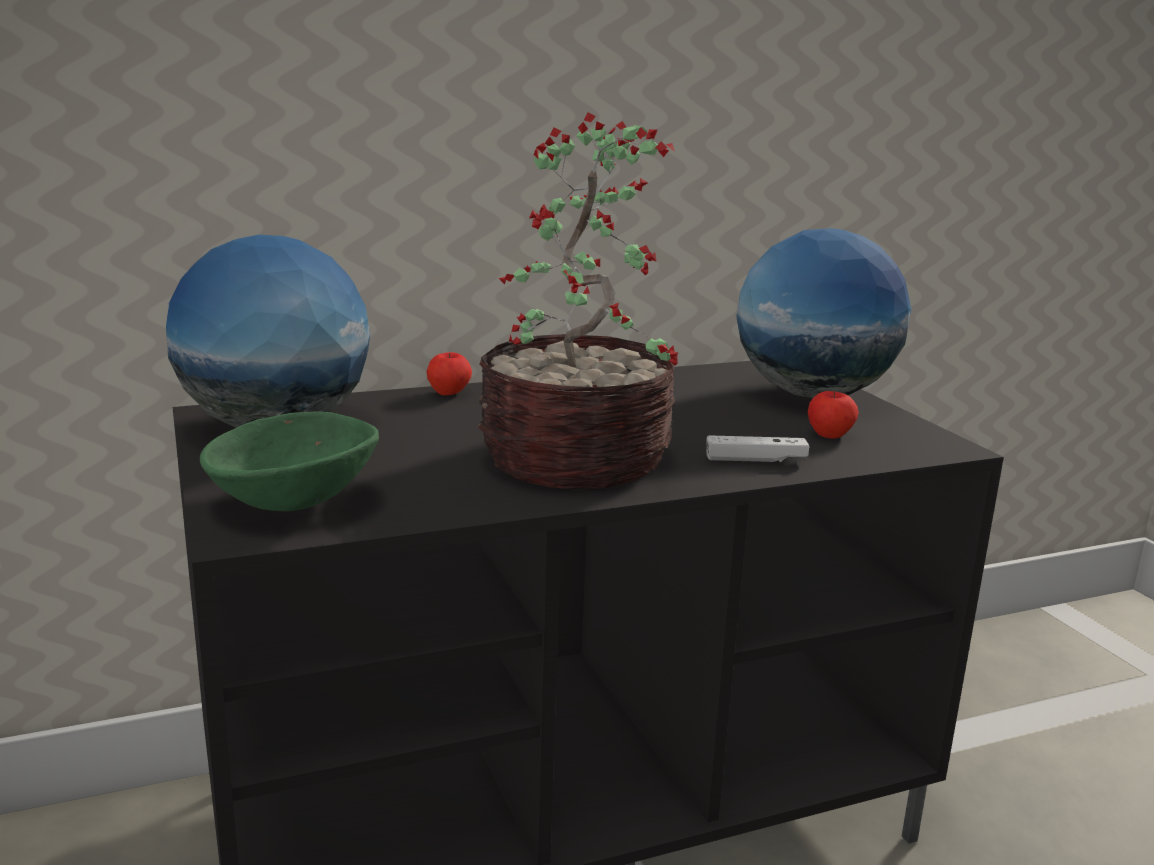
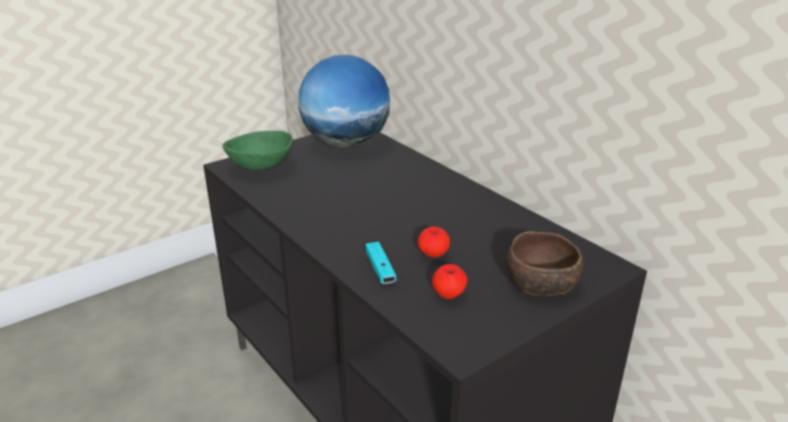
camera: 75 degrees right, 10 degrees up
apple [426,352,472,395] -> apple moved to [417,227,450,258]
potted plant [478,113,678,489] -> none
white game controller [706,435,809,462] -> turquoise game controller [365,242,396,284]
globe [736,228,911,398] -> brown bowl [506,231,584,296]

